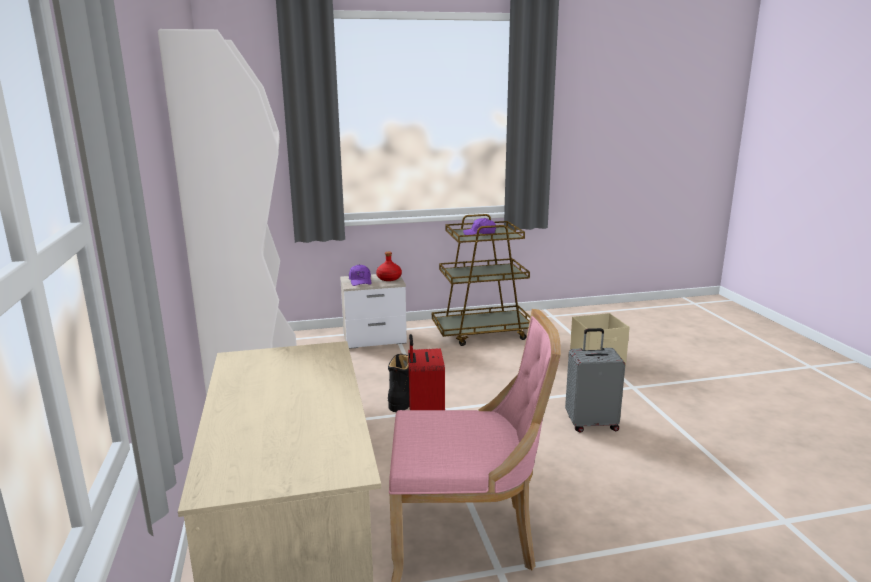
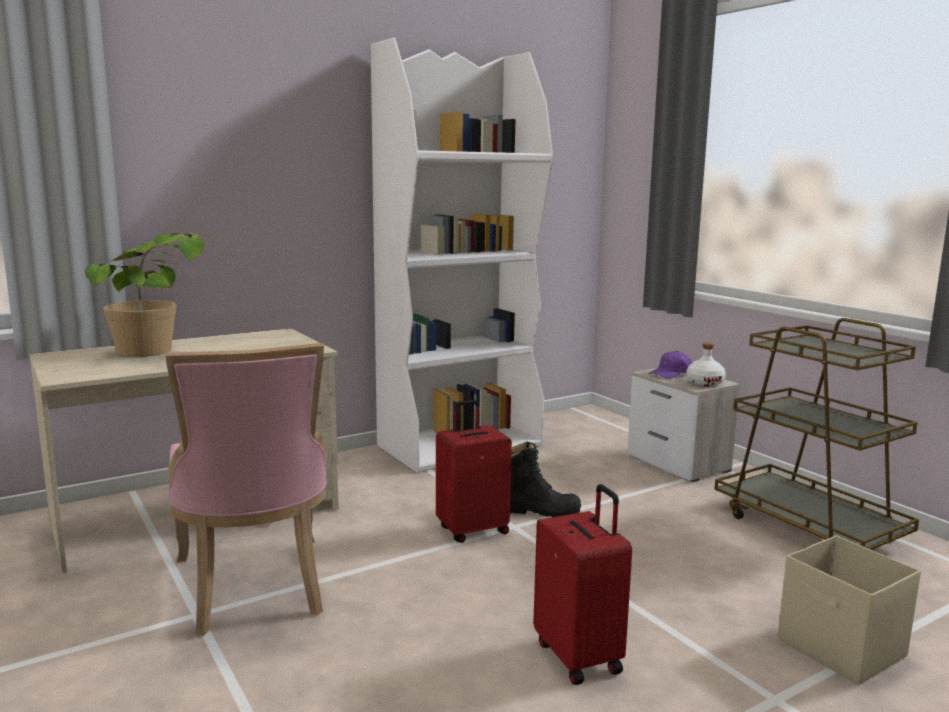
camera: 70 degrees right, 5 degrees down
red bottle [376,252,402,281] -> white bottle [687,343,726,386]
purple cap [463,218,496,235] -> none
grey suitcase [565,328,625,432] -> red suitcase [533,484,632,685]
none -> potted plant [84,232,221,357]

